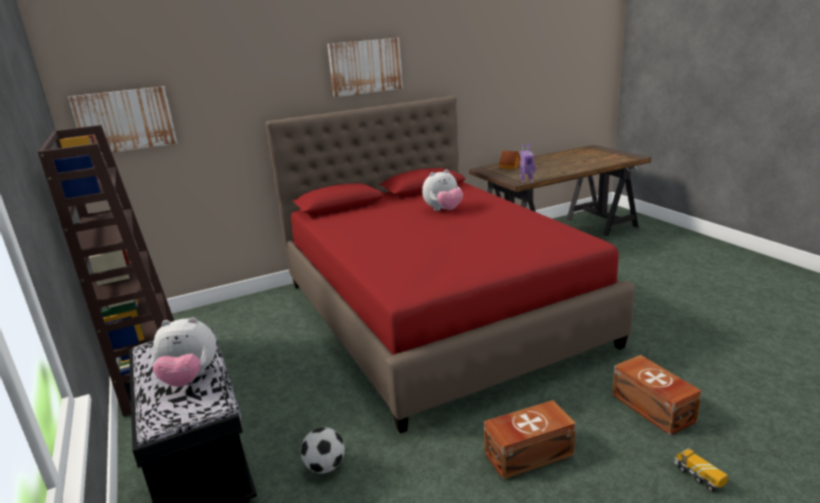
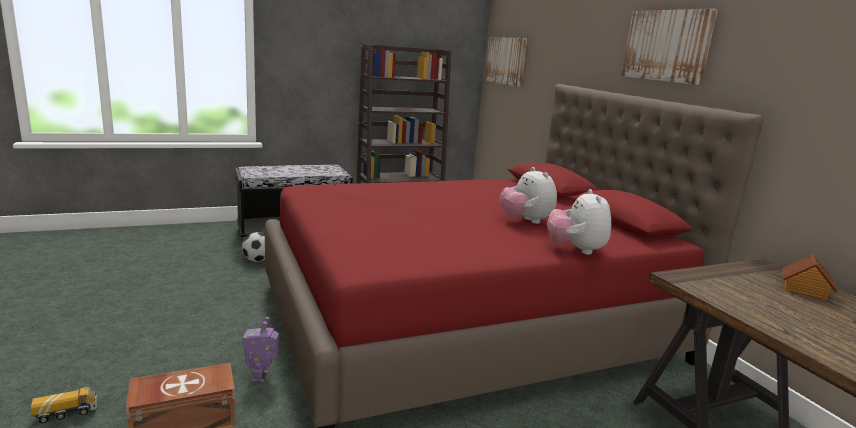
camera: 90 degrees right, 5 degrees down
plush toy [152,317,217,387] -> plush toy moved to [547,189,611,255]
brown storage box [484,400,576,480] -> none
toy robot [520,143,535,183] -> toy robot moved to [242,317,279,382]

